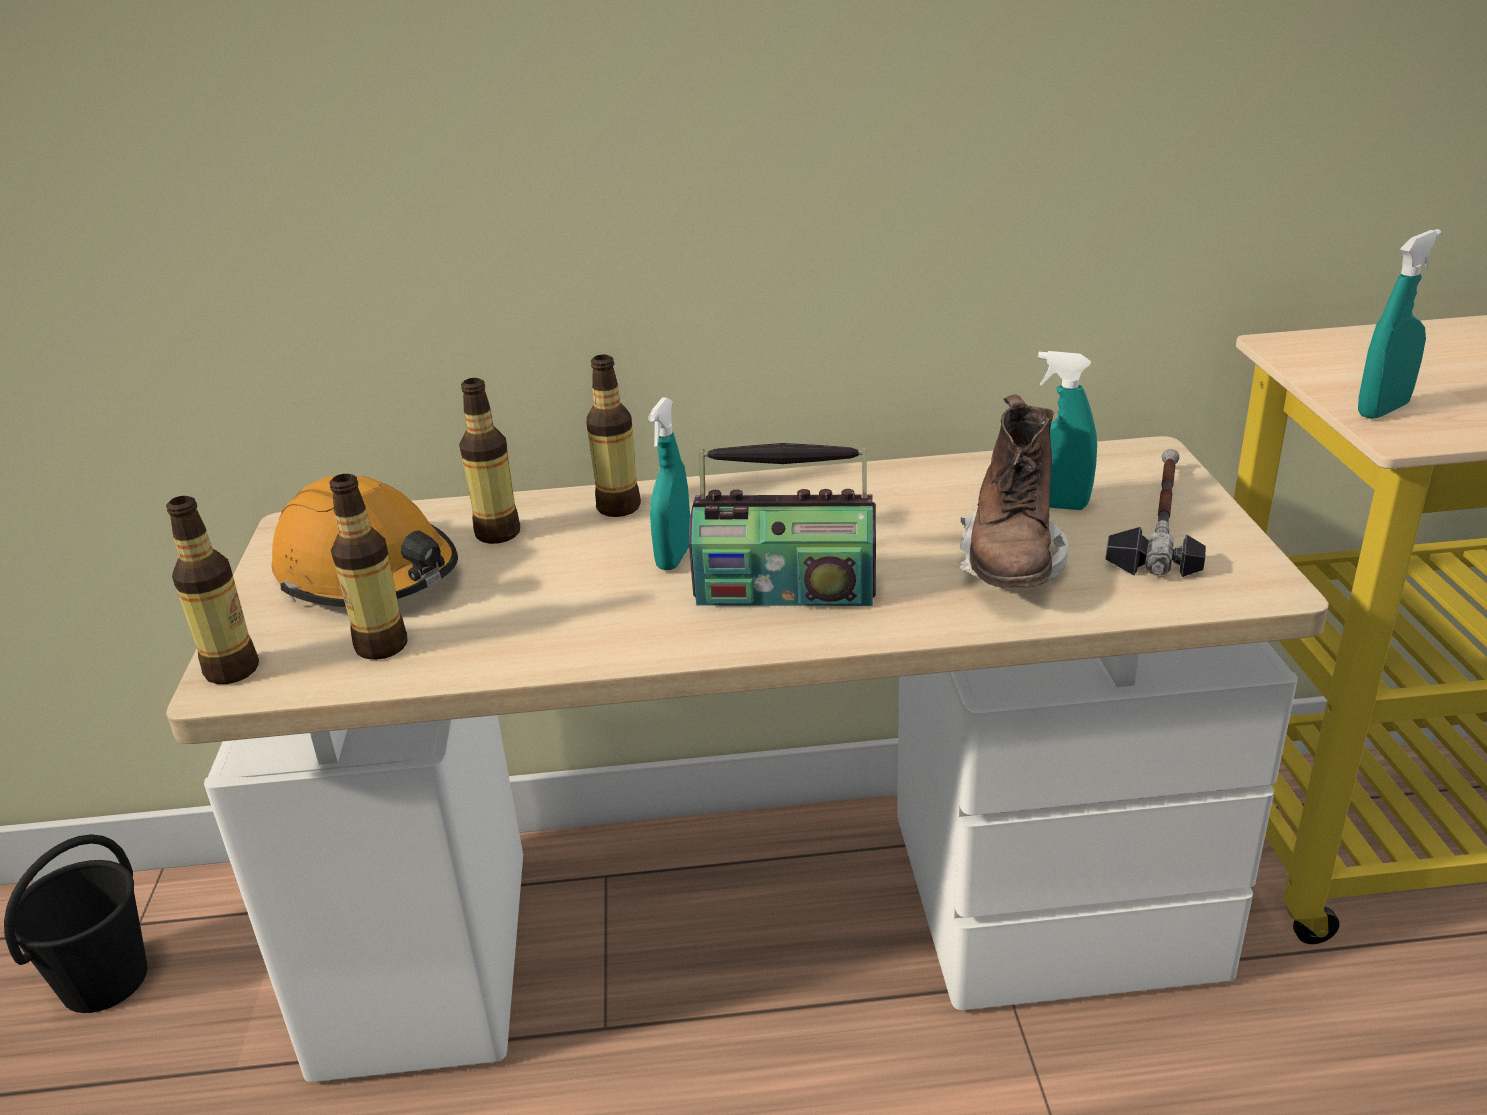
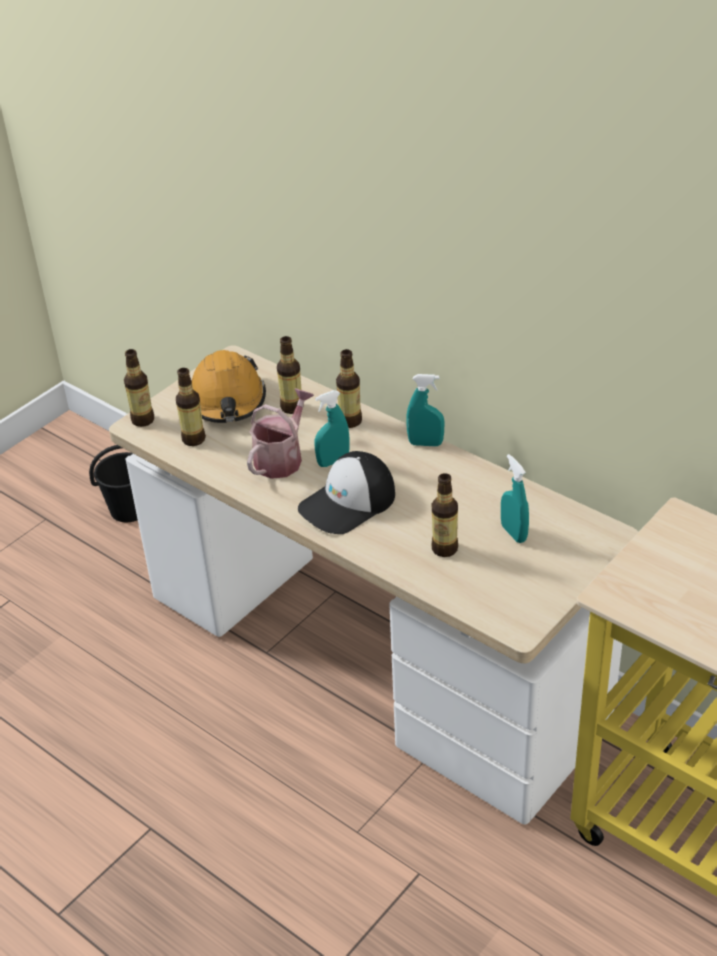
camera: 45 degrees right, 10 degrees up
radio [689,443,876,606] -> cap [298,451,395,534]
brown boot [960,394,1069,588] -> bottle [432,473,458,557]
hammer [1106,449,1206,577] -> none
turquoise spray bottle [1358,229,1442,419] -> turquoise spray bottle moved to [406,374,444,447]
none -> watering can [247,389,314,479]

